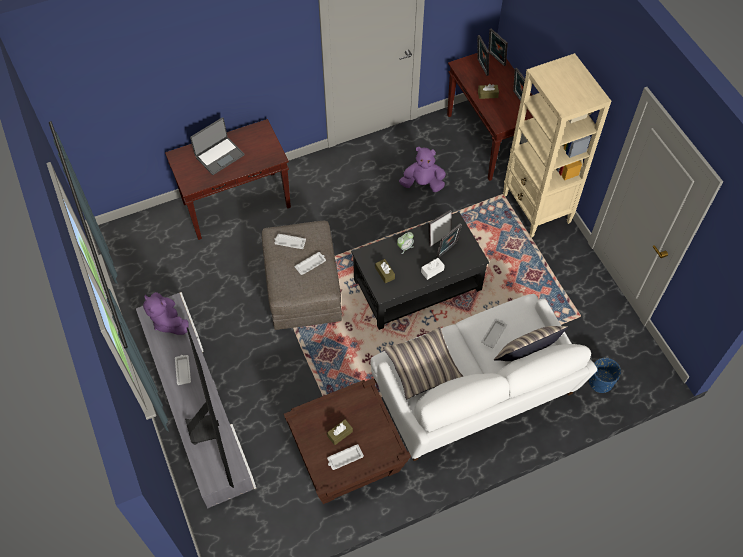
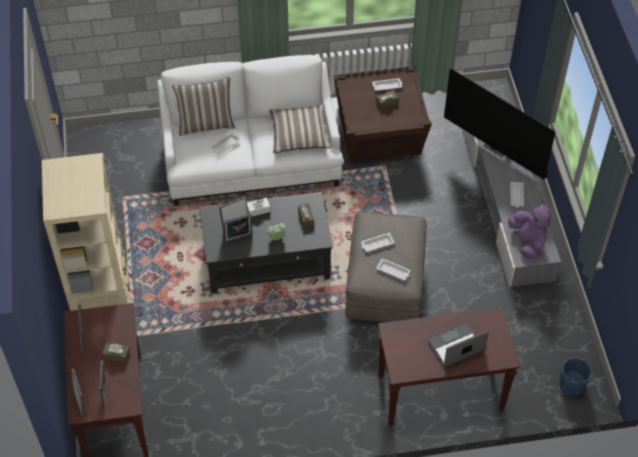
camera: 165 degrees left, 5 degrees down
television [185,327,234,488] -> television turned 45 degrees counterclockwise [444,68,556,180]
purple plush toy [399,147,446,192] -> none
blue planter [589,358,621,393] -> blue planter moved to [559,358,592,396]

